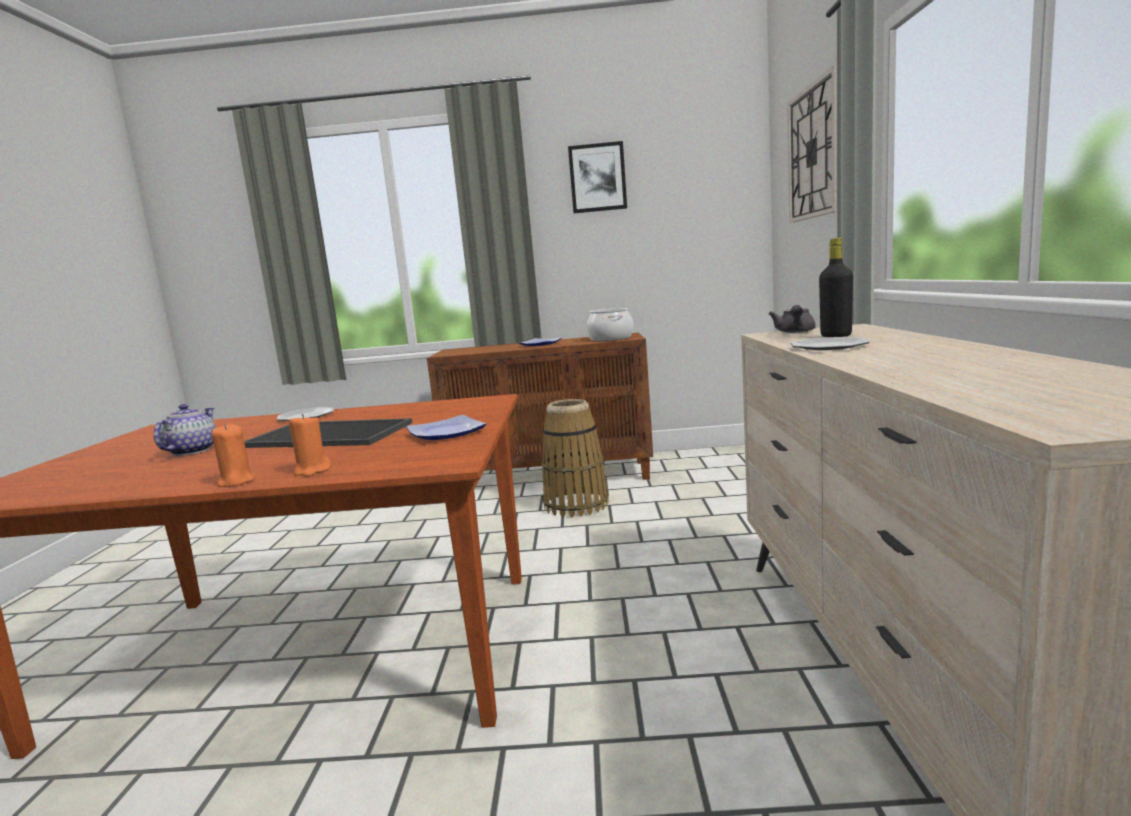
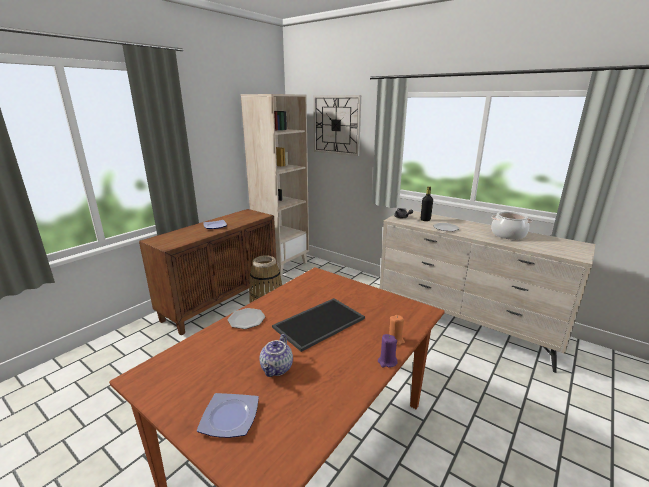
camera: 55 degrees left, 10 degrees up
teapot [154,404,216,456] -> teapot turned 120 degrees counterclockwise [259,334,293,377]
orange candle [212,424,255,487] -> purple candle [378,334,398,368]
plate [406,415,486,440] -> plate moved to [197,393,259,438]
picture [568,141,627,213] -> none
cooking pot [586,308,633,341] -> cooking pot moved to [491,211,532,240]
none -> beige bookcase [241,94,309,276]

